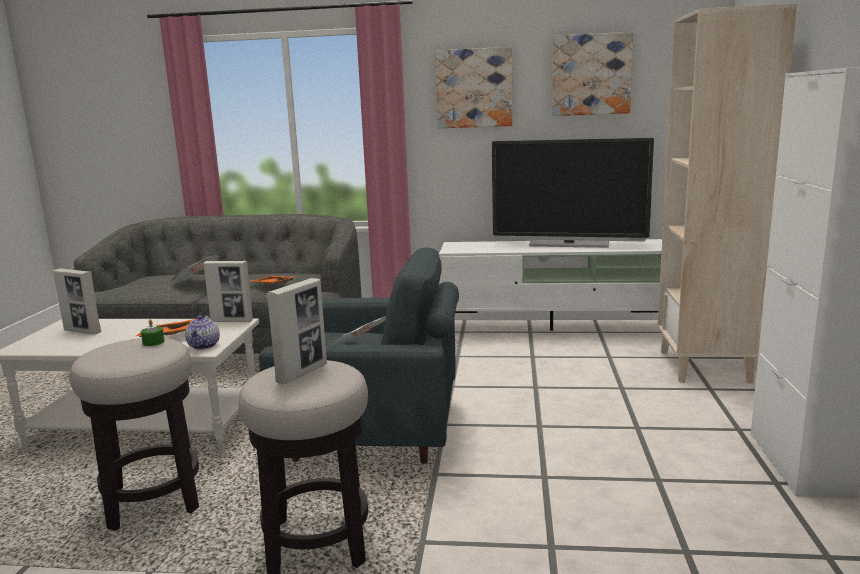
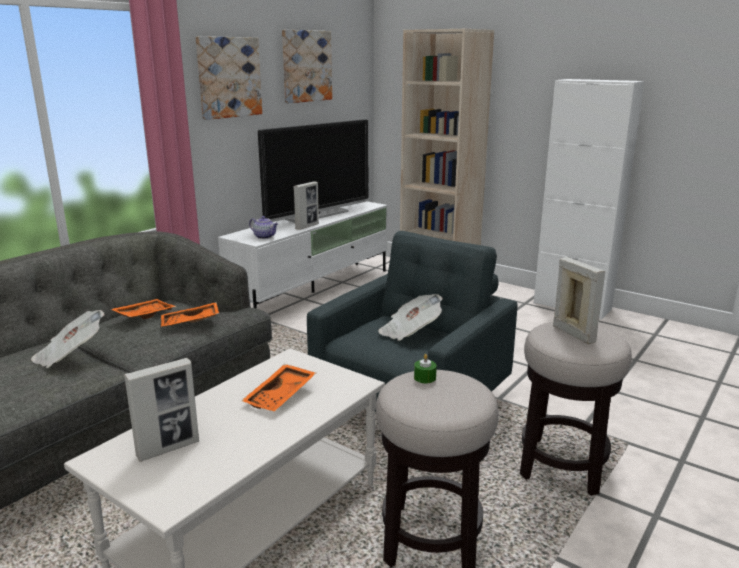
camera: 60 degrees left, 5 degrees up
teapot [185,315,220,350] -> teapot moved to [249,216,278,239]
picture frame [203,261,253,322] -> picture frame moved to [294,181,319,230]
none -> orange tray [111,299,177,319]

